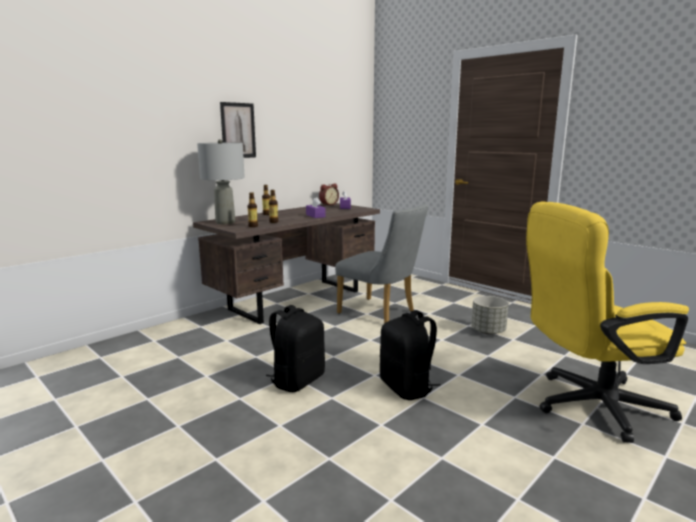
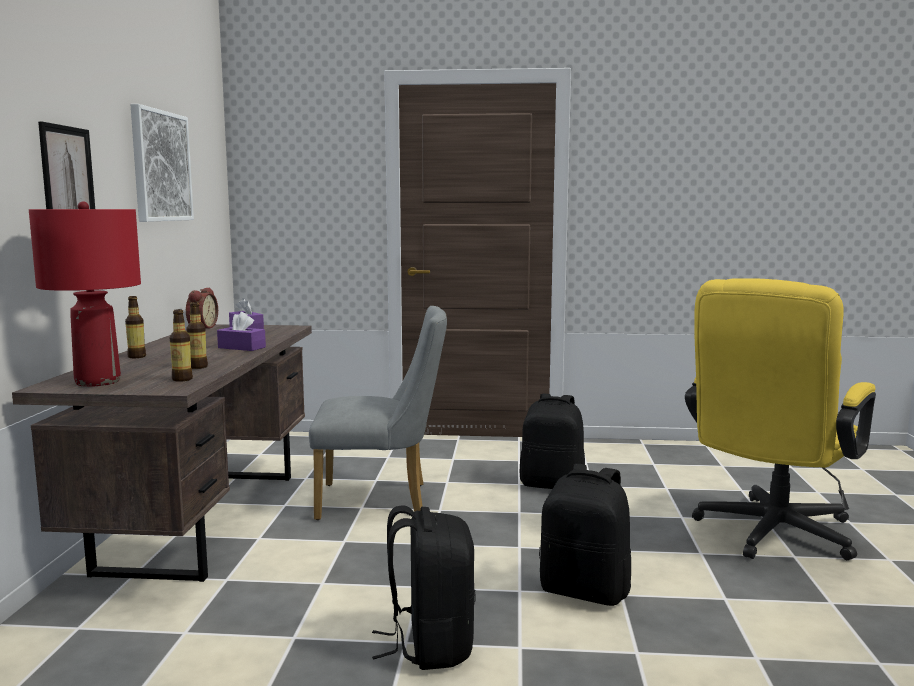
camera: 40 degrees left, 5 degrees down
grey table lamp [197,139,245,224] -> red table lamp [29,201,141,387]
grey planter [471,296,509,335] -> black backpack [519,394,585,489]
none -> picture [130,104,194,222]

